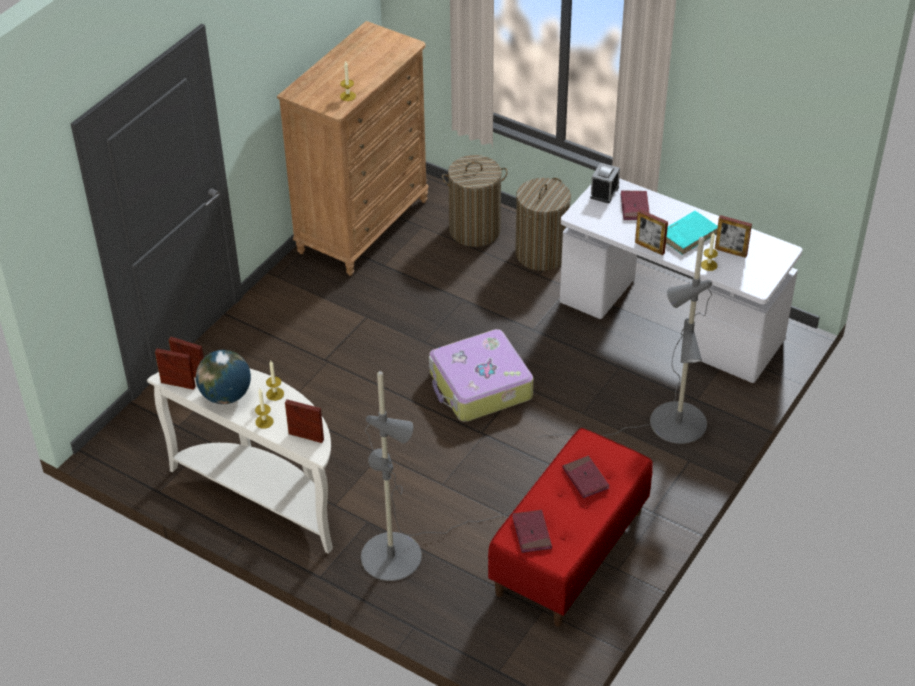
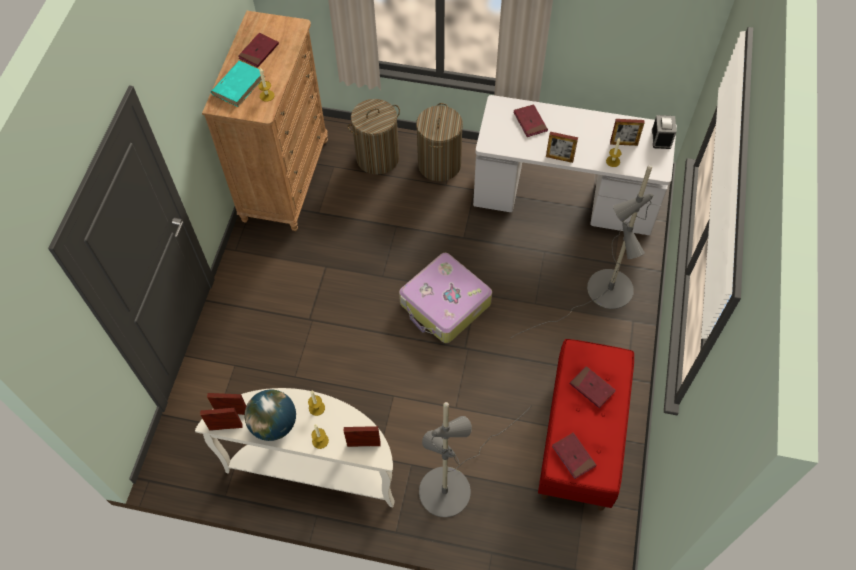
camera: 20 degrees left, 15 degrees up
alarm clock [590,163,620,203] -> alarm clock moved to [652,115,676,149]
turquoise book [666,211,718,255] -> turquoise book moved to [211,61,265,107]
none -> red book [238,33,279,68]

